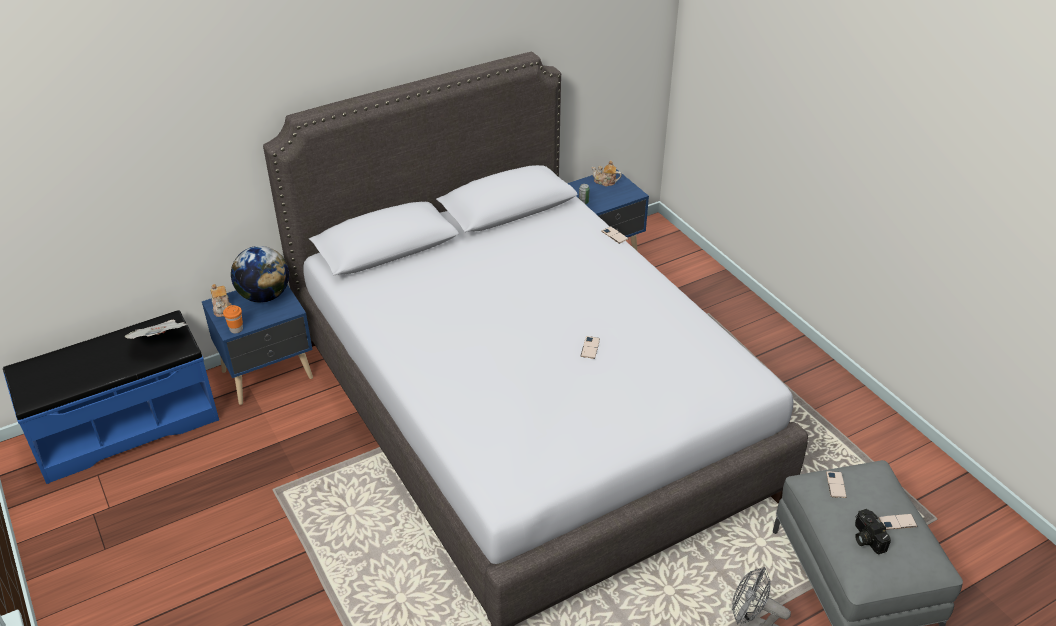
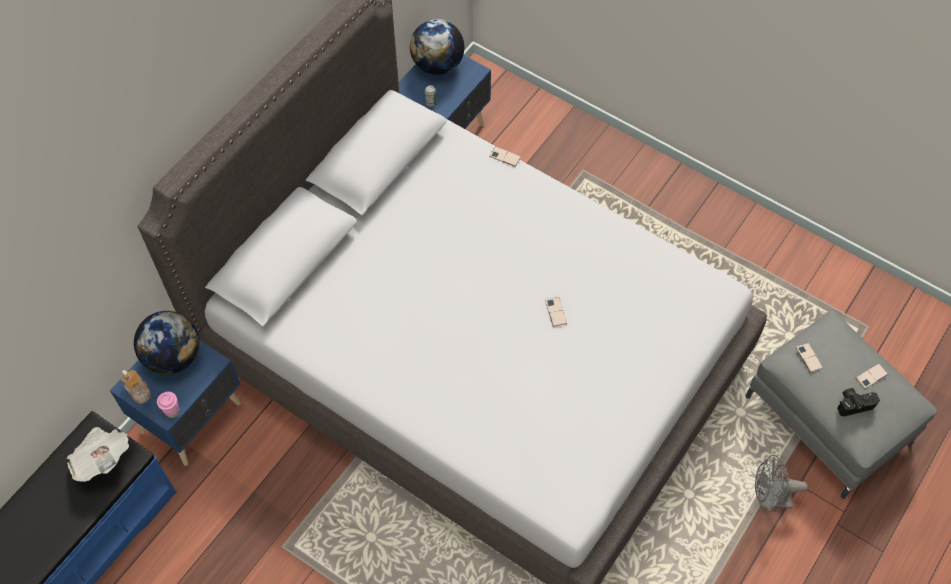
camera: 25 degrees left, 20 degrees up
orange cup [223,305,243,333] -> pink cup [157,392,180,418]
teapot [592,160,622,187] -> globe [410,19,465,75]
camera [855,509,891,555] -> camera turned 120 degrees clockwise [837,388,880,416]

